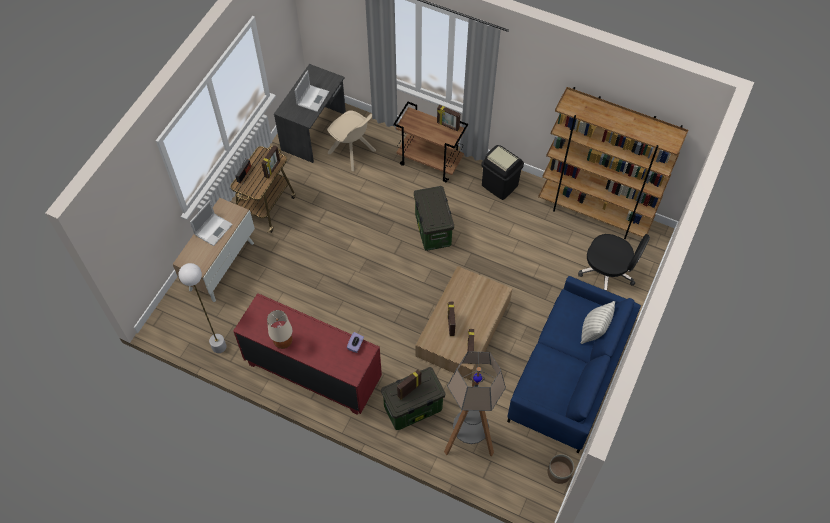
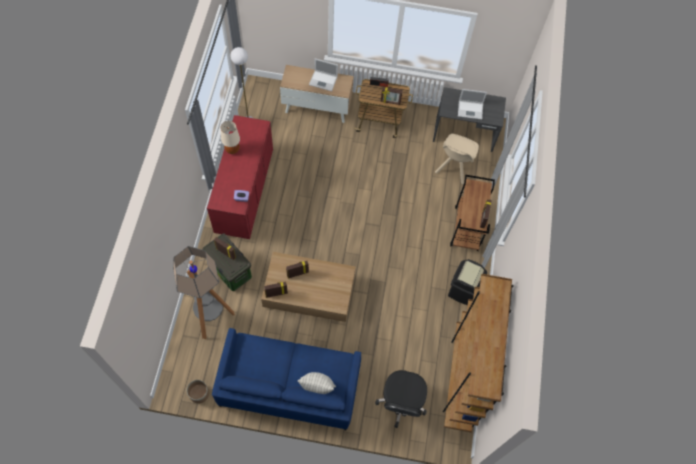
camera: 70 degrees right, 5 degrees up
storage box [414,186,454,251] -> none

